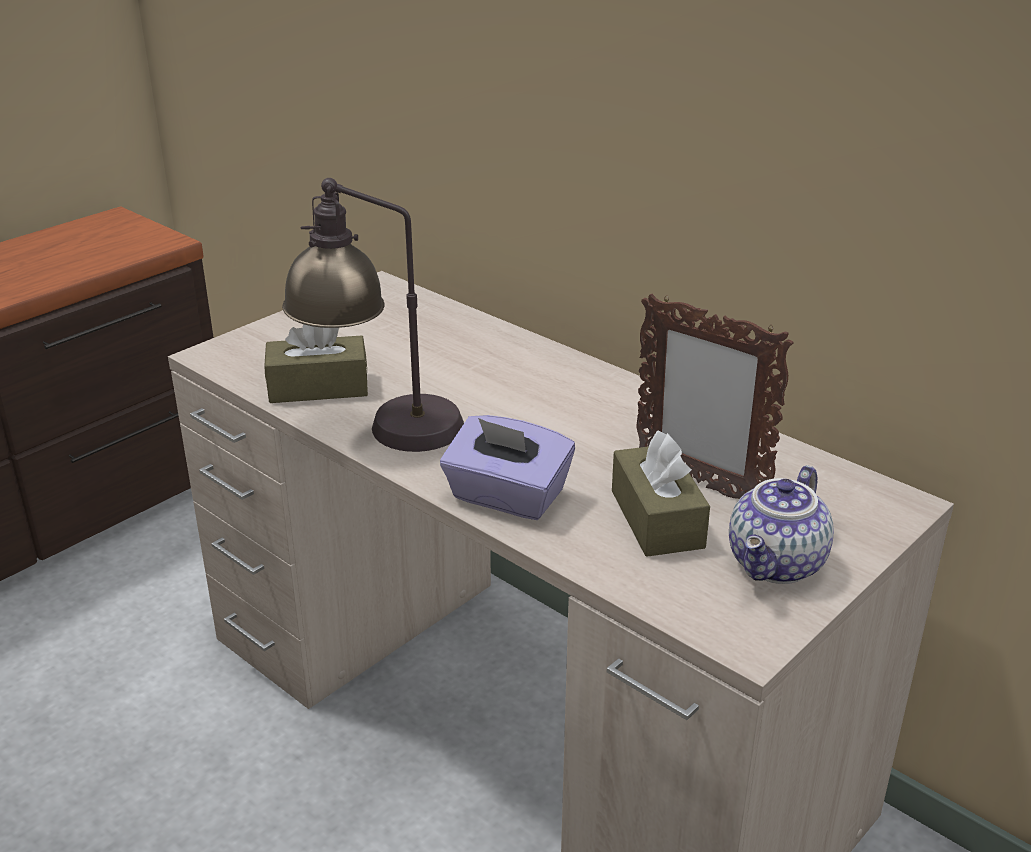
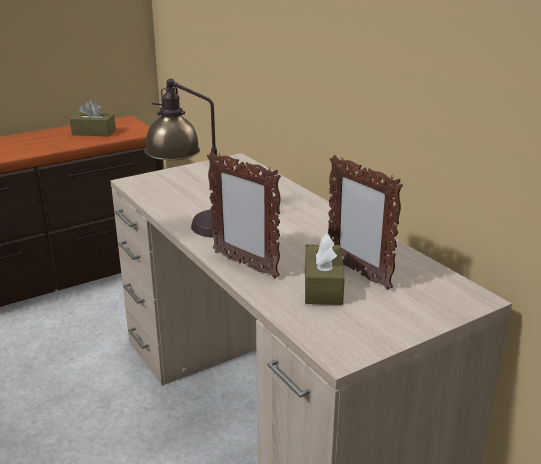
camera: 15 degrees right, 5 degrees down
brown tissue box [264,324,368,403] -> brown tissue box moved to [70,100,116,136]
purple tissue box [440,415,575,520] -> picture frame [207,152,281,279]
teapot [729,465,834,584] -> none

